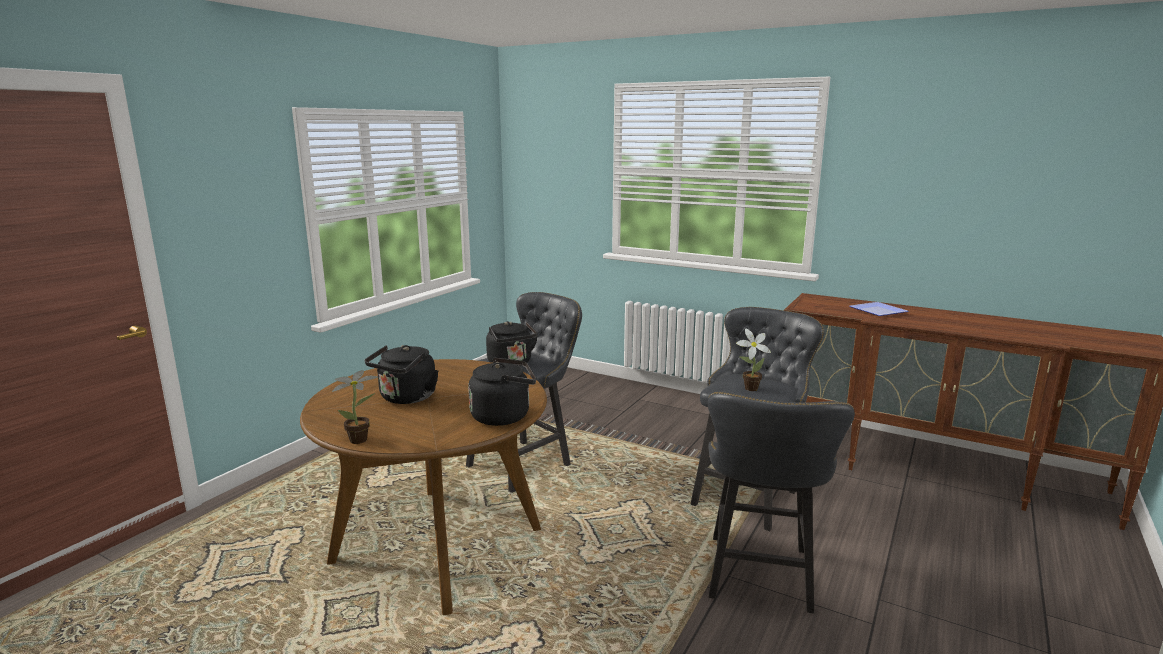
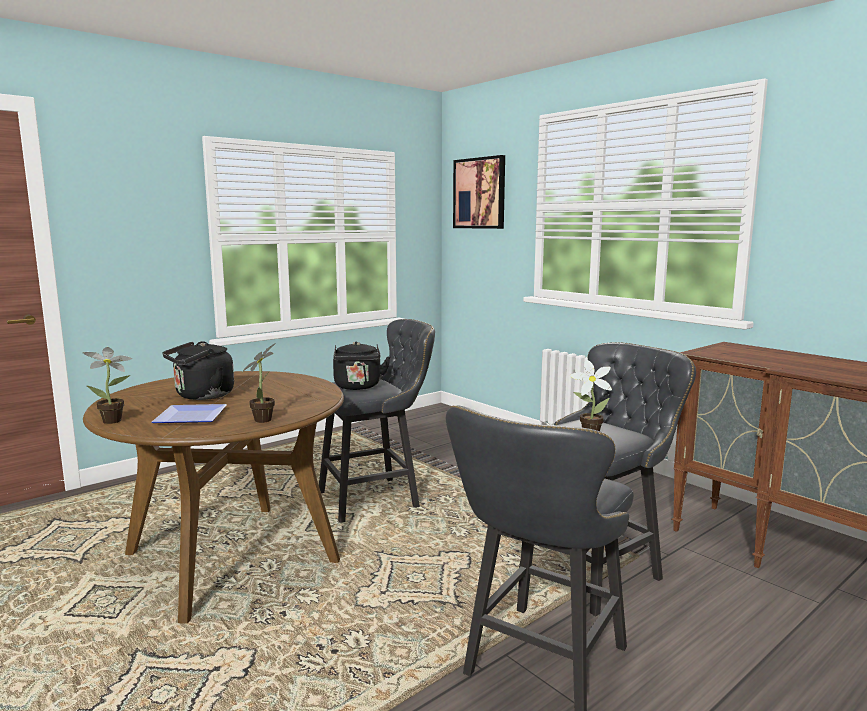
camera: 20 degrees right, 5 degrees down
black kettle [468,357,537,426] -> potted plant [241,343,276,423]
plate [849,302,909,316] -> plate moved to [152,404,227,423]
none -> picture [453,155,505,229]

